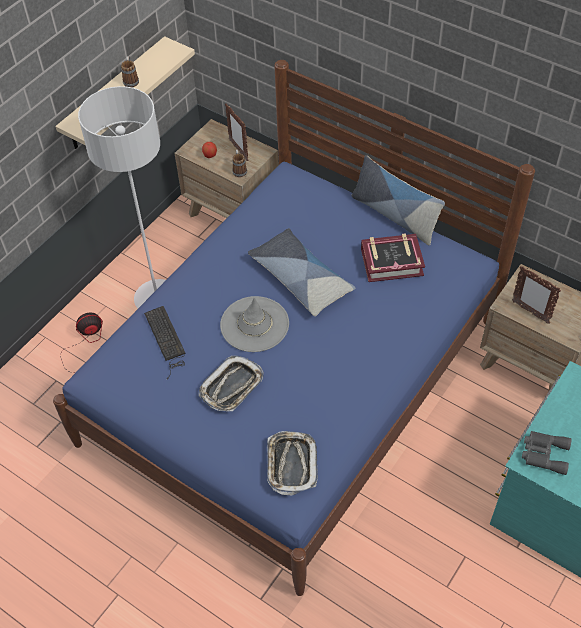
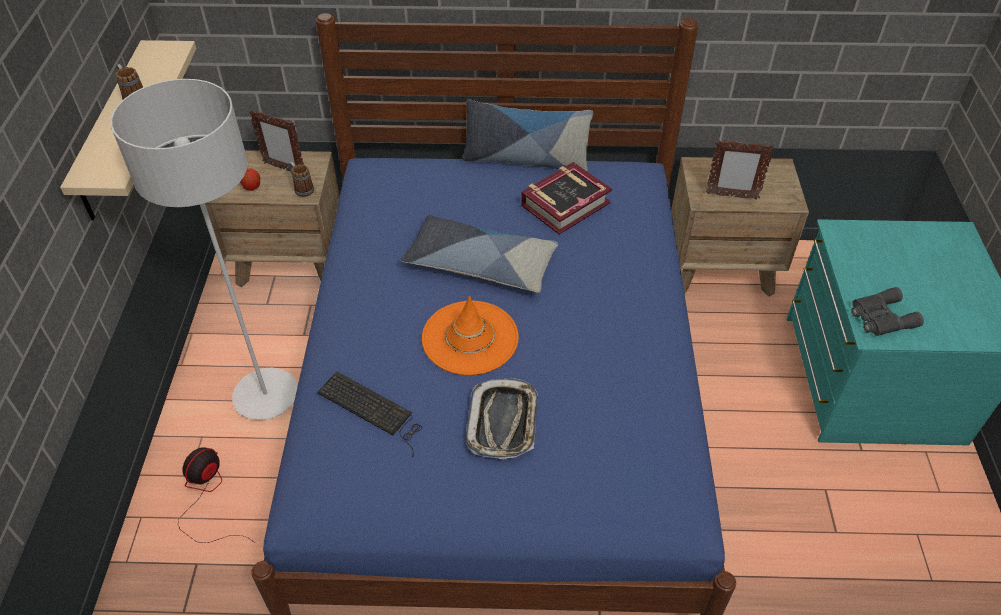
camera: 35 degrees left, 5 degrees down
grey hat [220,296,289,352] -> orange hat [422,296,519,375]
tray [267,431,318,496] -> none

